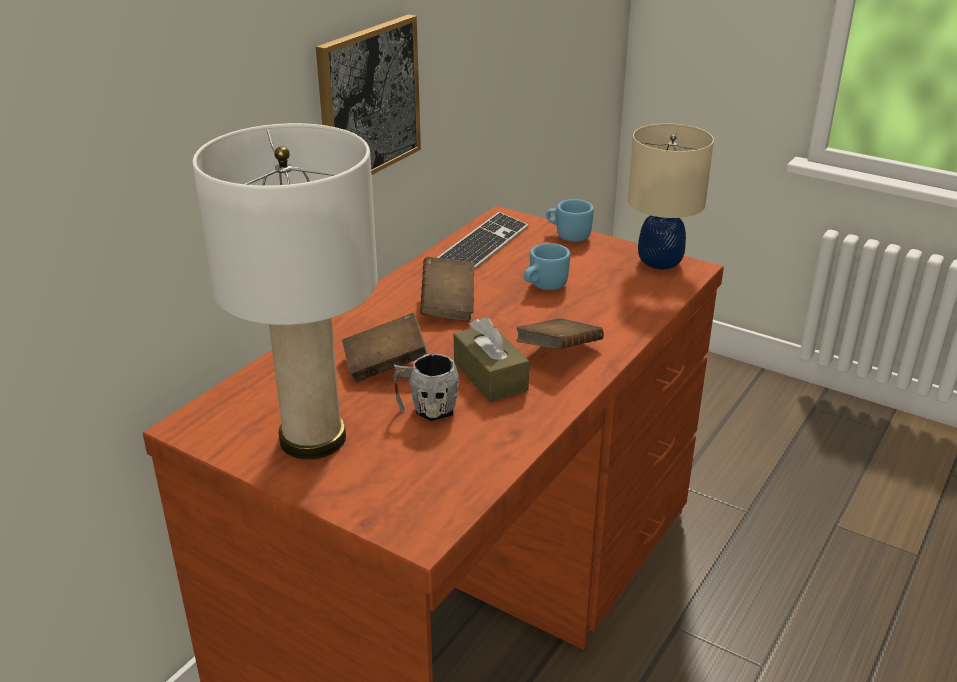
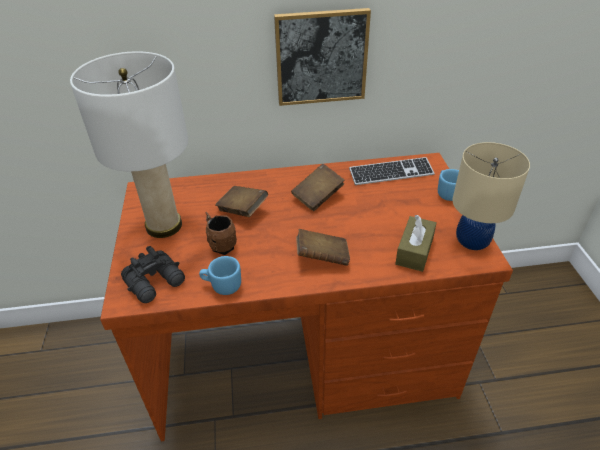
camera: 50 degrees right, 10 degrees up
grey mug [393,354,459,421] -> brown mug [206,212,237,255]
brown tissue box [454,316,529,402] -> brown tissue box moved to [395,215,437,272]
blue mug [524,243,570,290] -> blue mug moved to [199,256,241,295]
none -> black binoculars [121,246,185,303]

